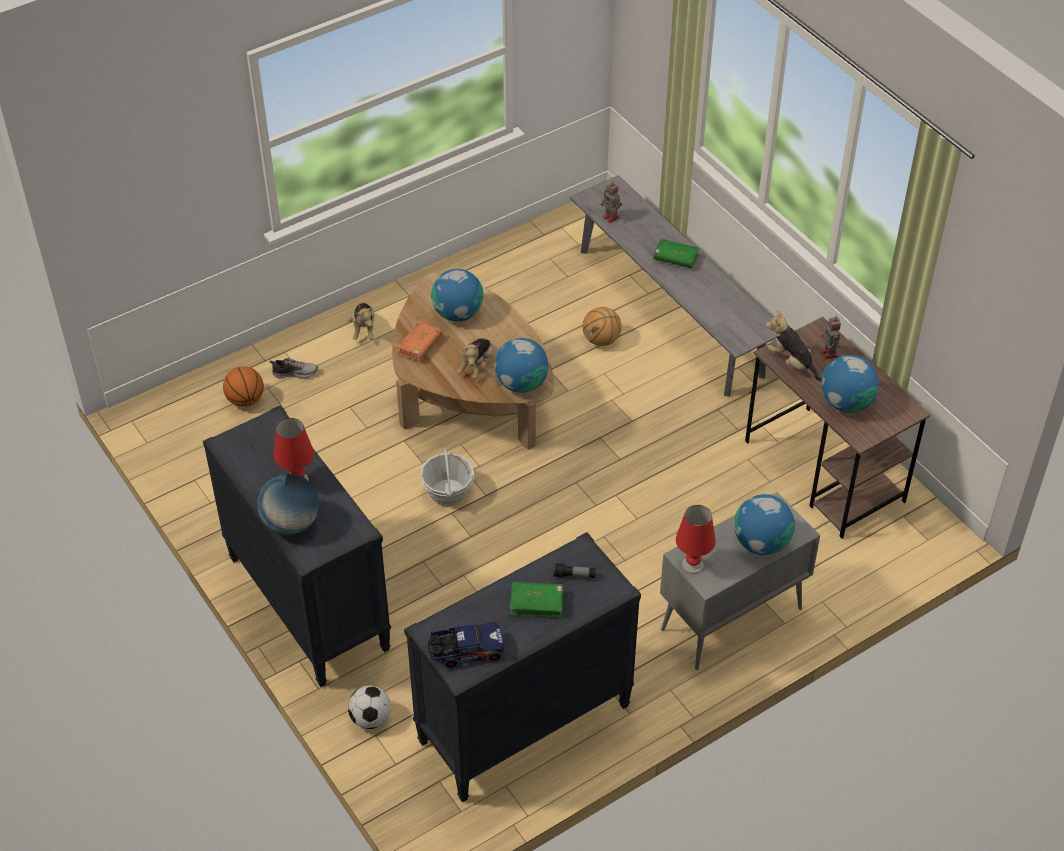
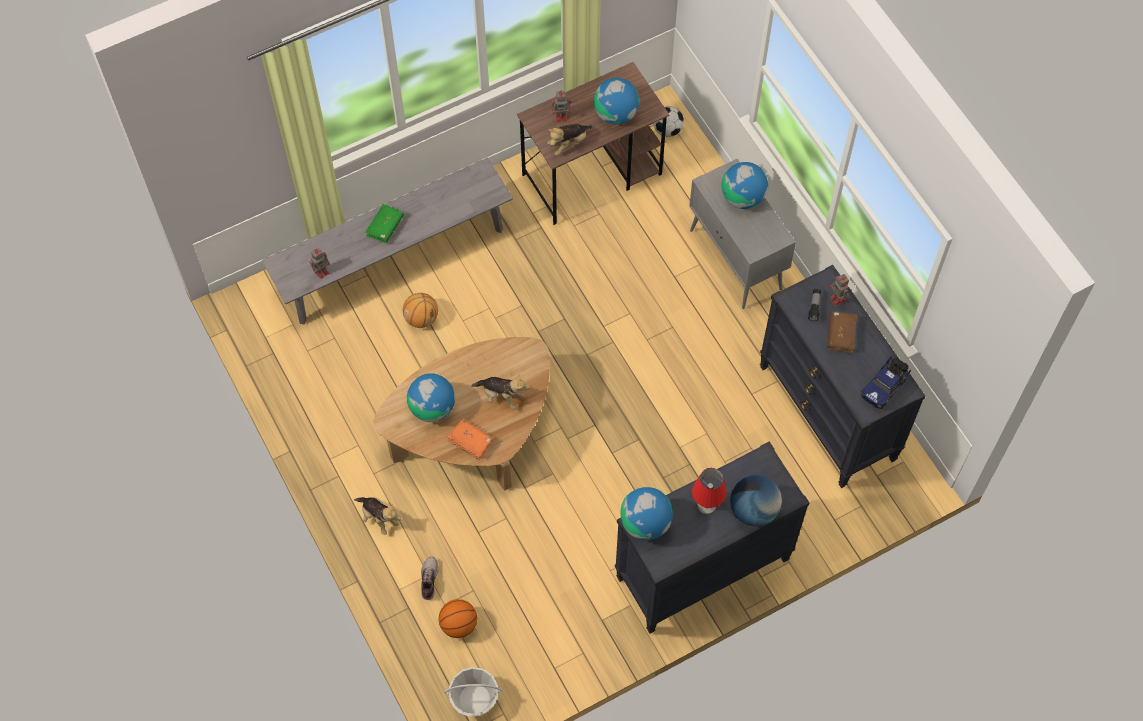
camera: 85 degrees left, 15 degrees up
plush toy [347,303,374,340] -> plush toy turned 45 degrees clockwise [354,497,401,535]
football [348,685,391,729] -> football moved to [653,106,684,137]
basket [420,448,474,506] -> basket moved to [444,667,502,717]
toy truck [428,622,505,668] -> toy truck turned 135 degrees counterclockwise [861,356,911,409]
globe [495,338,548,393] -> globe moved to [621,487,673,540]
green book [510,582,563,618] -> brown book [827,311,857,354]
red table lamp [676,505,716,574] -> none
none -> toy robot [829,274,849,306]

